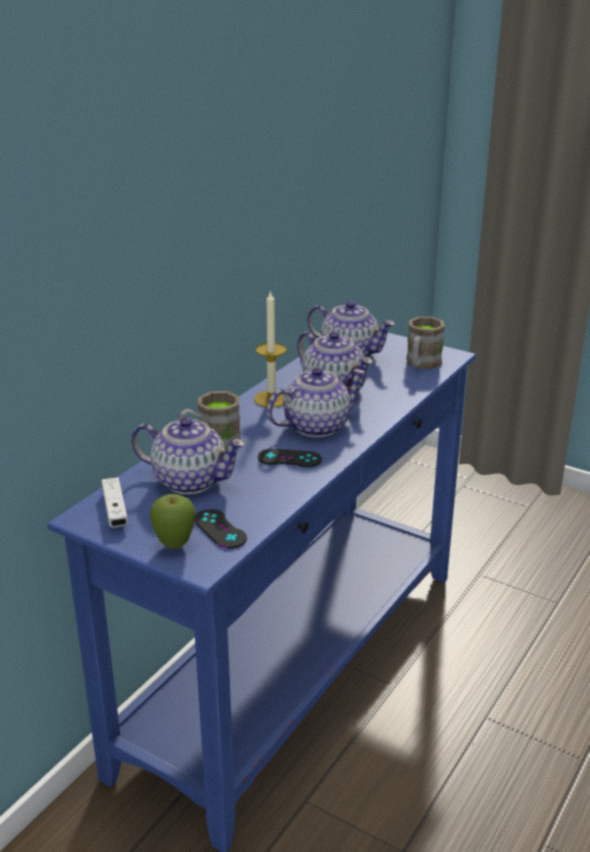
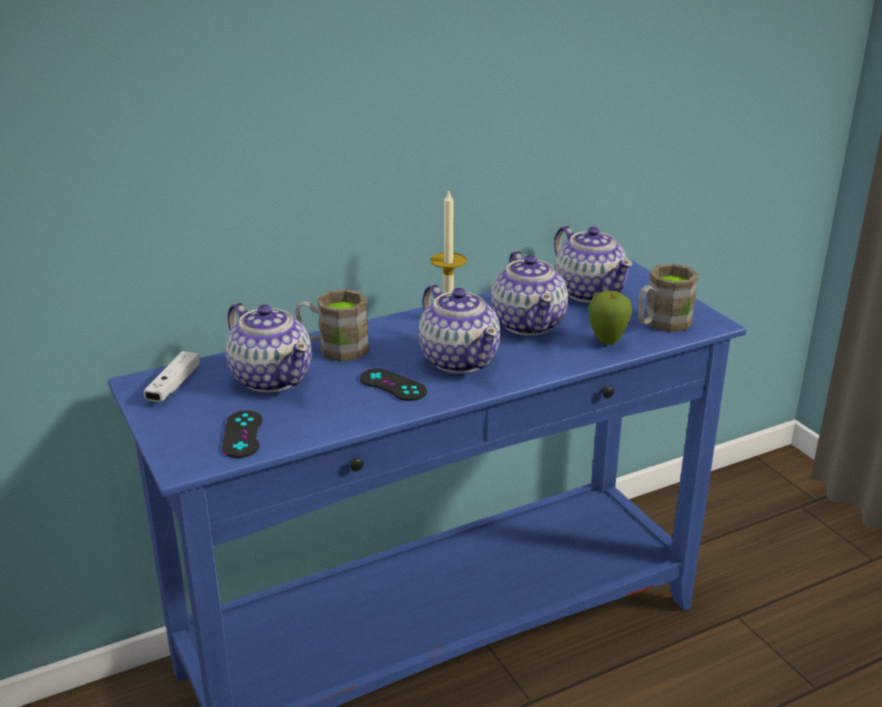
camera: 30 degrees right, 0 degrees up
apple [150,494,195,549] -> apple moved to [589,291,633,345]
teapot [267,367,365,437] -> teapot turned 60 degrees clockwise [419,284,500,373]

